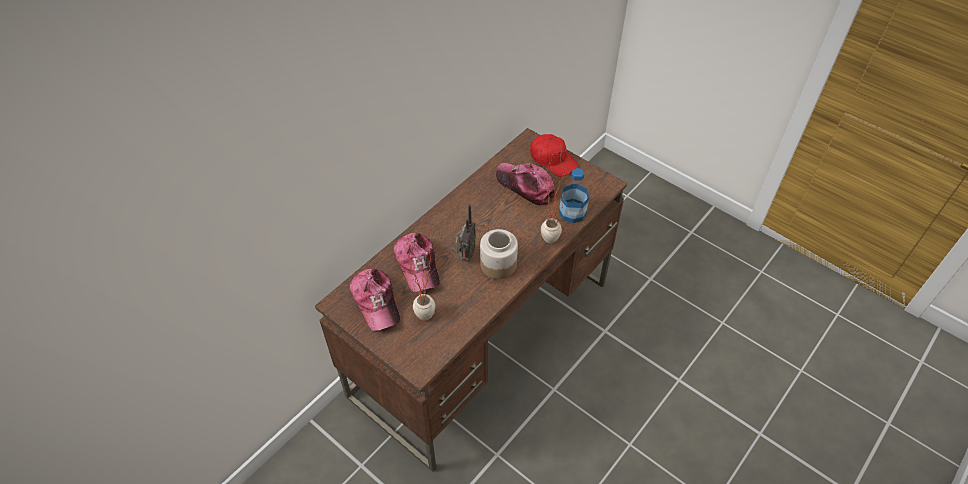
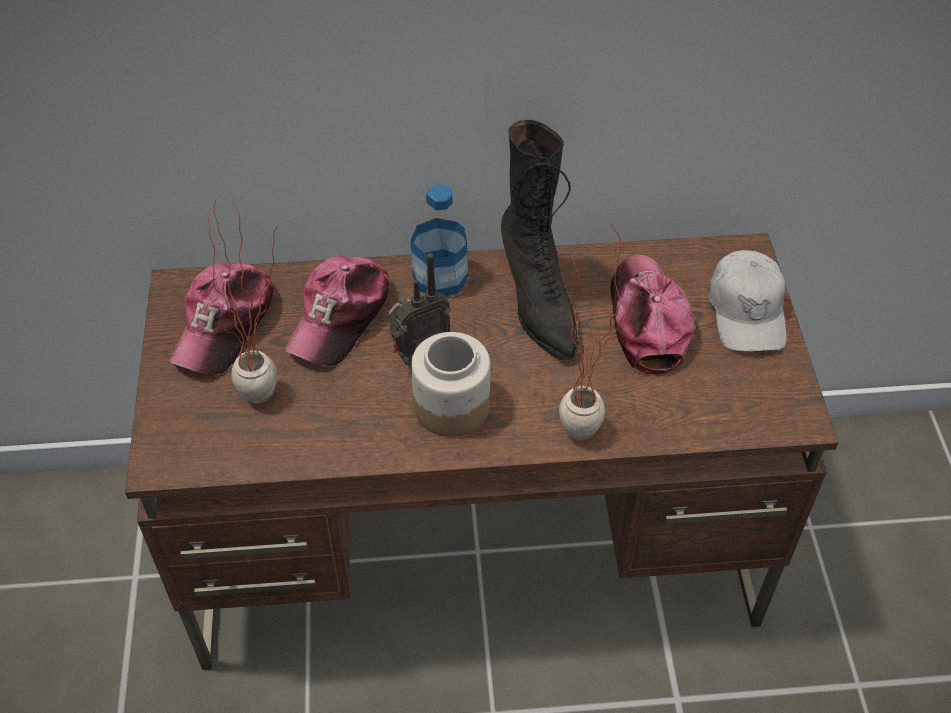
camera: 45 degrees right, 0 degrees up
red cap [530,134,578,177] -> white cap [708,250,787,352]
bottle [559,168,589,223] -> bottle moved to [410,184,468,296]
none -> black boot [501,120,578,361]

